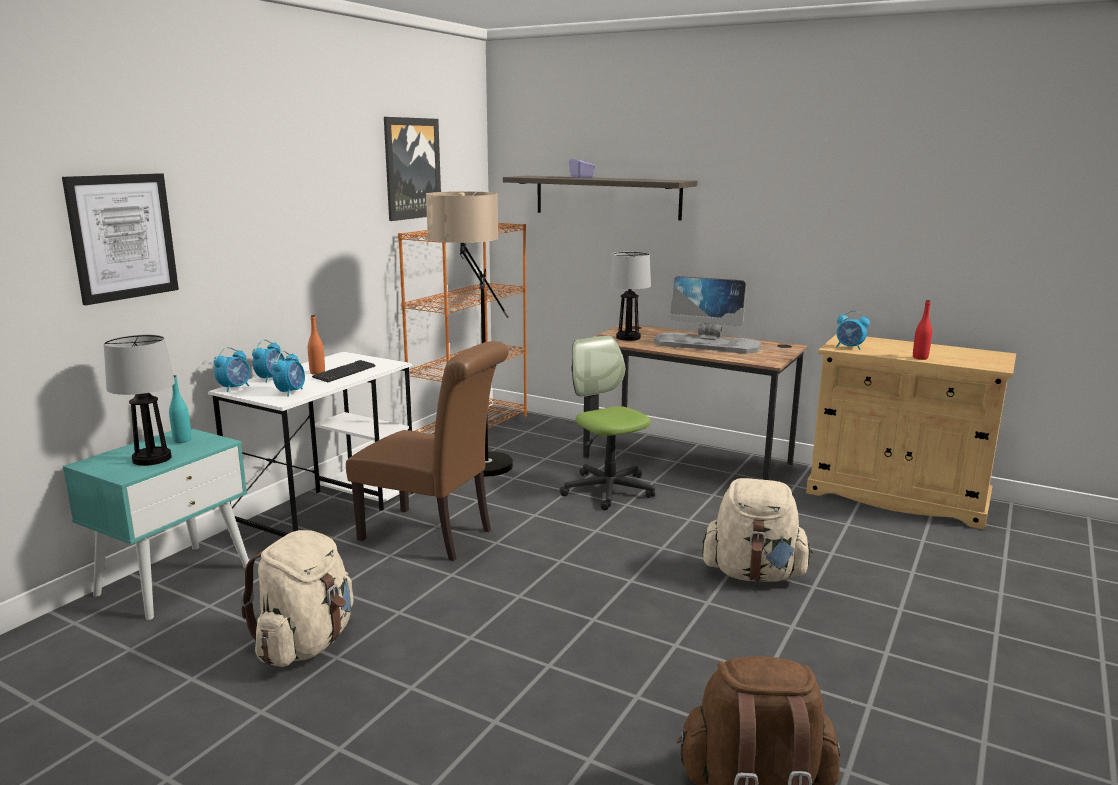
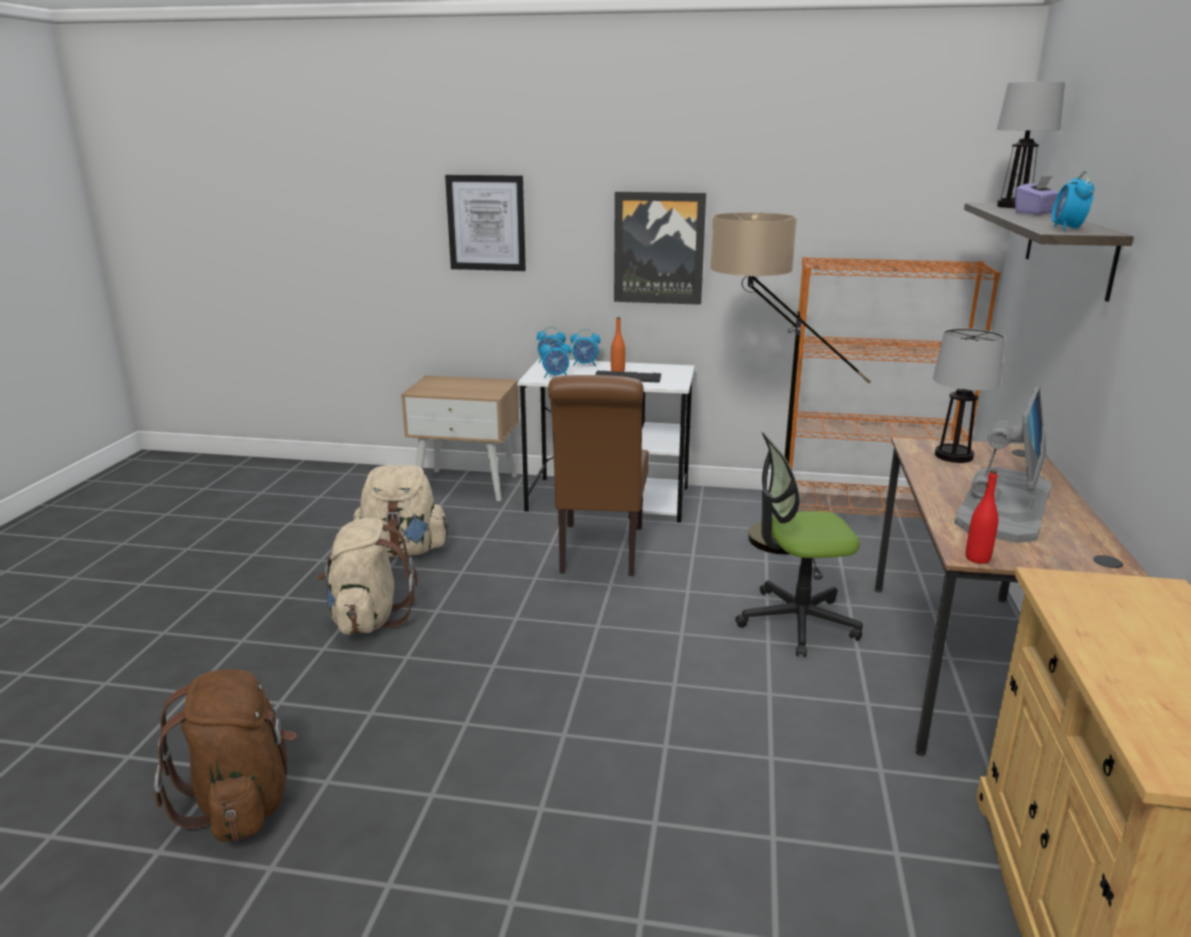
camera: 70 degrees right, 5 degrees up
turquoise nightstand [63,428,249,620] -> beige nightstand [401,375,519,501]
table lamp [104,335,175,466] -> table lamp moved to [997,82,1065,208]
turquoise bottle [169,375,191,443] -> none
picture [384,117,441,221] -> picture moved to [614,192,706,305]
office chair [559,335,655,510] -> office chair turned 135 degrees counterclockwise [735,432,863,657]
monitor [654,276,761,354] -> monitor turned 150 degrees counterclockwise [954,387,1052,543]
beige backpack [702,478,813,582] -> beige backpack moved to [316,518,417,635]
alarm clock [836,310,870,350] -> alarm clock moved to [1051,171,1094,231]
red bottle [913,300,932,360] -> red bottle moved to [966,470,998,564]

